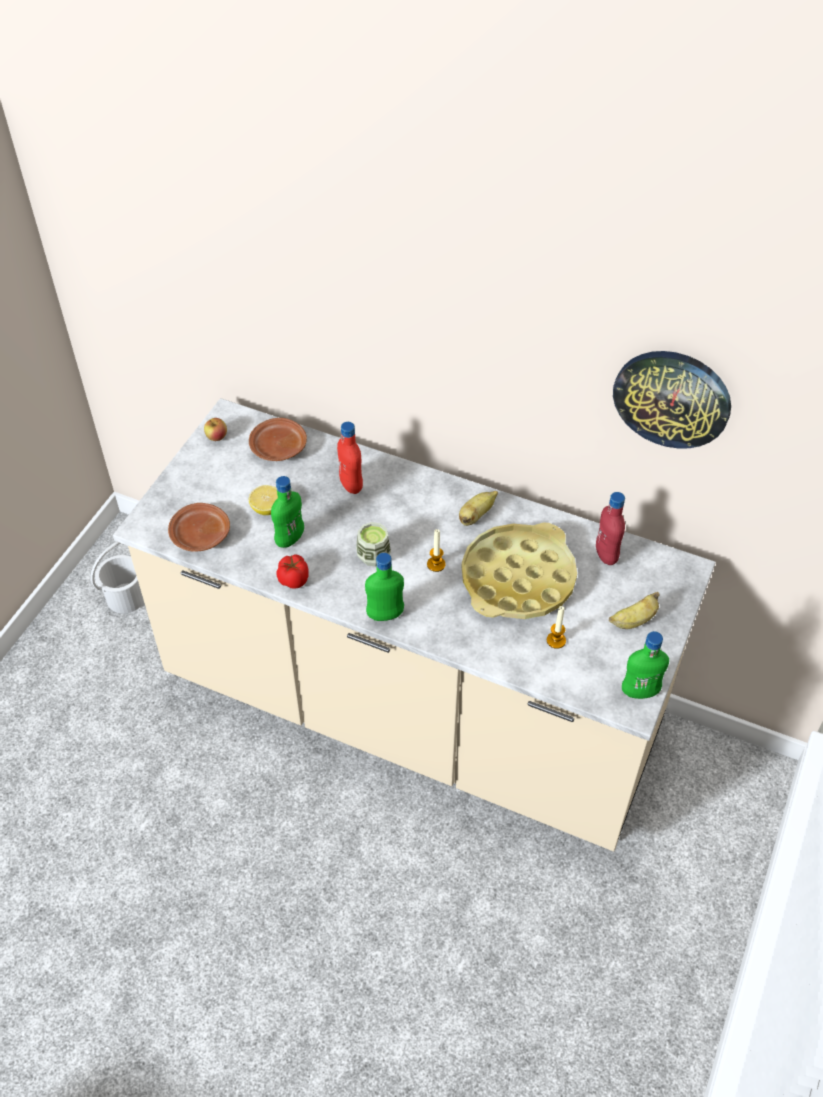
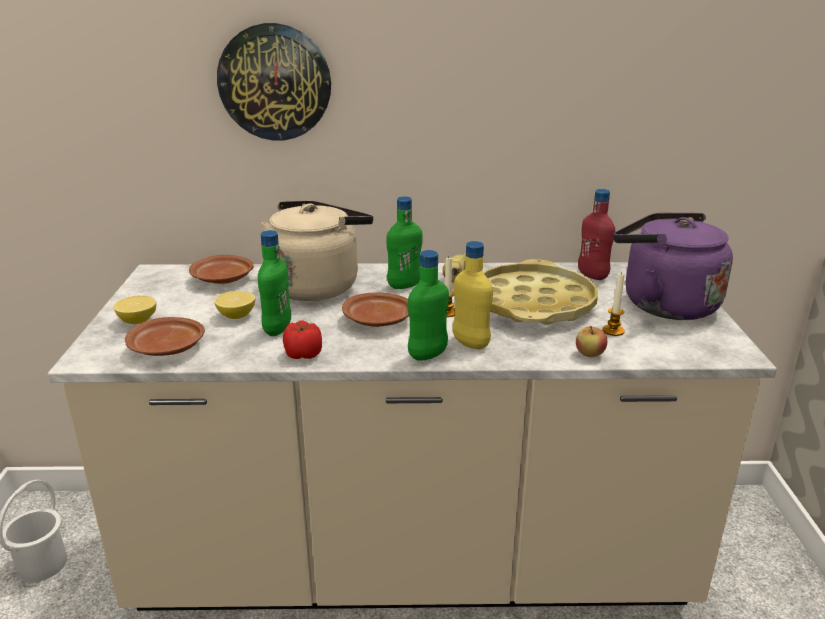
camera: 25 degrees left, 25 degrees down
apple [204,418,227,441] -> apple moved to [576,326,607,357]
red bottle [337,422,363,494] -> beige kettle [261,200,373,301]
cup [356,522,391,567] -> brown plate [342,292,409,327]
banana [609,591,660,629] -> purple kettle [614,213,733,320]
wall clock [613,351,731,448] -> wall clock moved to [217,23,331,140]
green bottle [622,631,669,699] -> green bottle moved to [387,196,423,289]
none -> lemon [113,295,156,324]
none -> yellow bottle [453,241,493,349]

